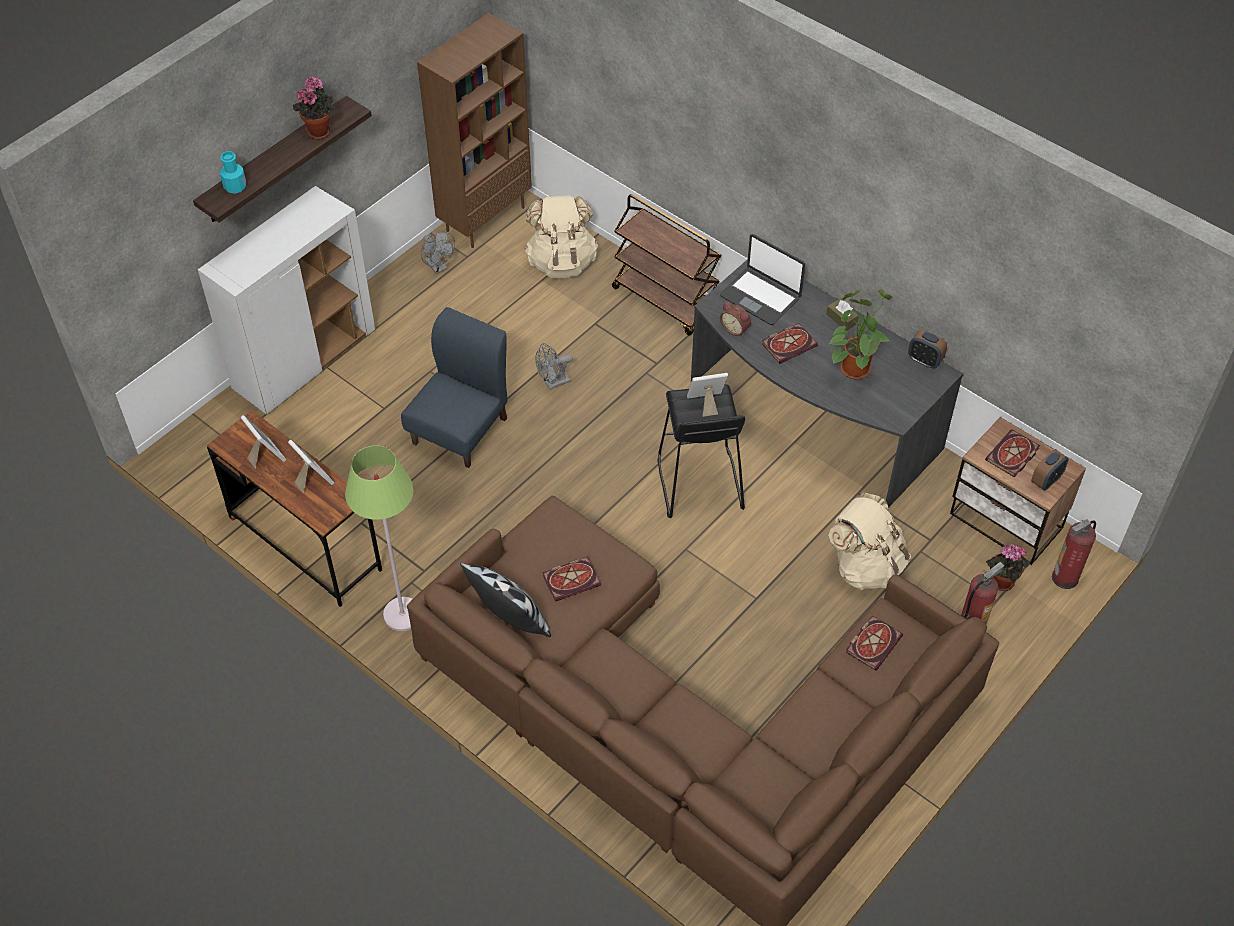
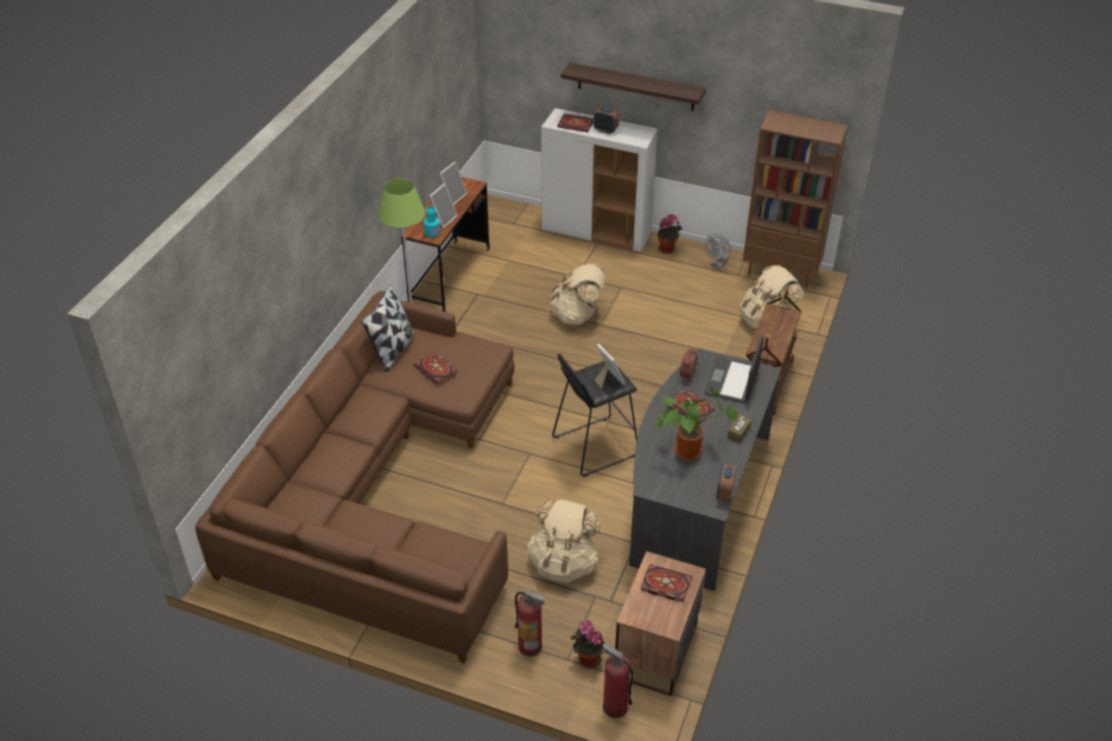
camera: 70 degrees right, 10 degrees down
turquoise bottle [220,151,246,194] -> turquoise bottle moved to [424,206,441,237]
potted plant [293,76,335,140] -> potted plant moved to [657,214,682,254]
blue chair [401,307,508,468] -> beige backpack [550,264,605,325]
grey fan [535,343,573,390] -> none
book [845,615,903,671] -> book moved to [557,114,593,132]
alarm clock [1031,449,1069,491] -> alarm clock moved to [593,107,619,134]

